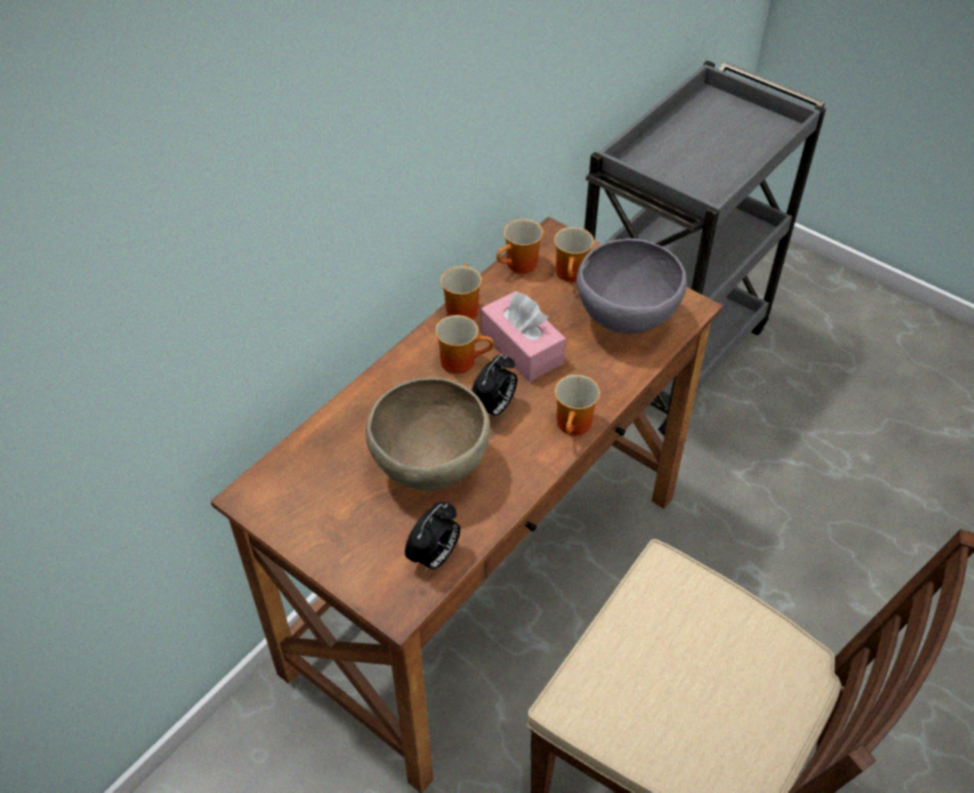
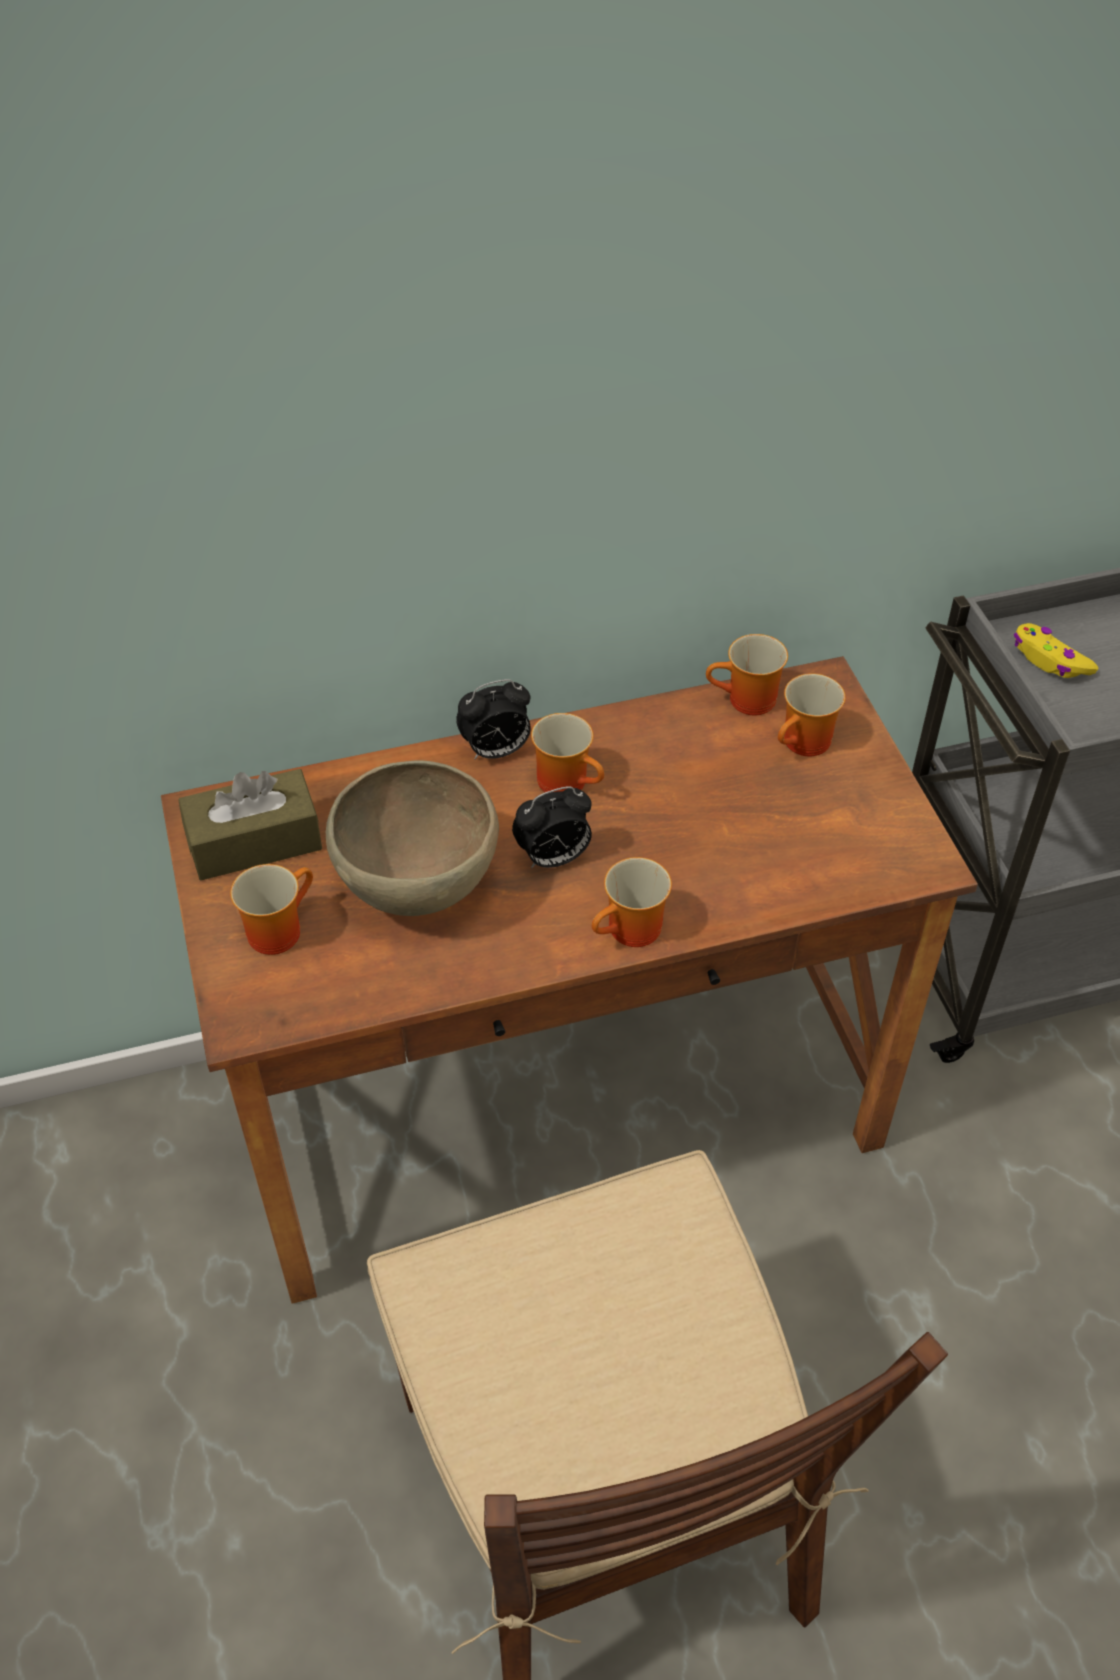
camera: 35 degrees right, 0 degrees up
alarm clock [405,502,460,573] -> alarm clock moved to [456,679,531,760]
mug [440,264,482,320] -> mug moved to [230,864,313,955]
pink tissue box [481,291,566,382] -> none
grey bowl [577,239,687,334] -> none
none -> brown tissue box [178,769,322,880]
none -> yellow game controller [1014,623,1099,678]

